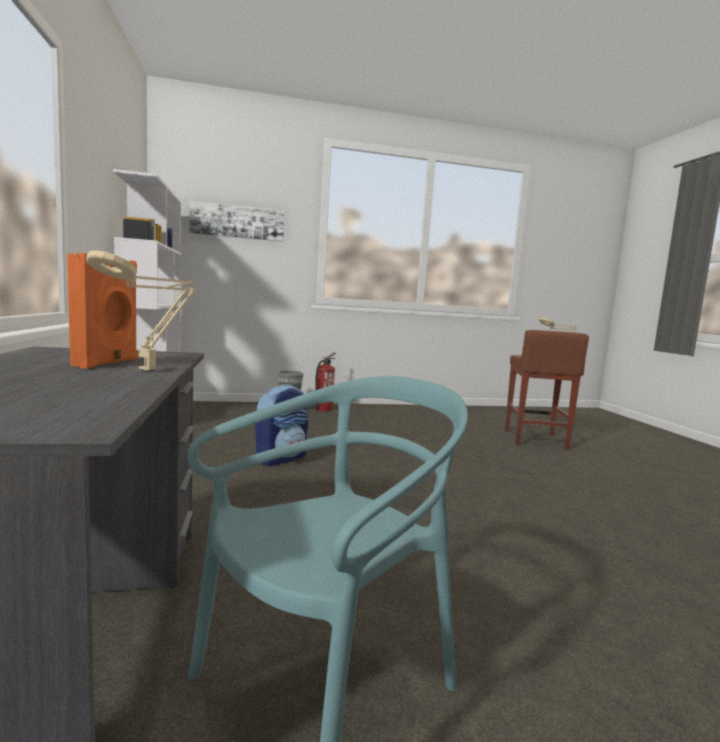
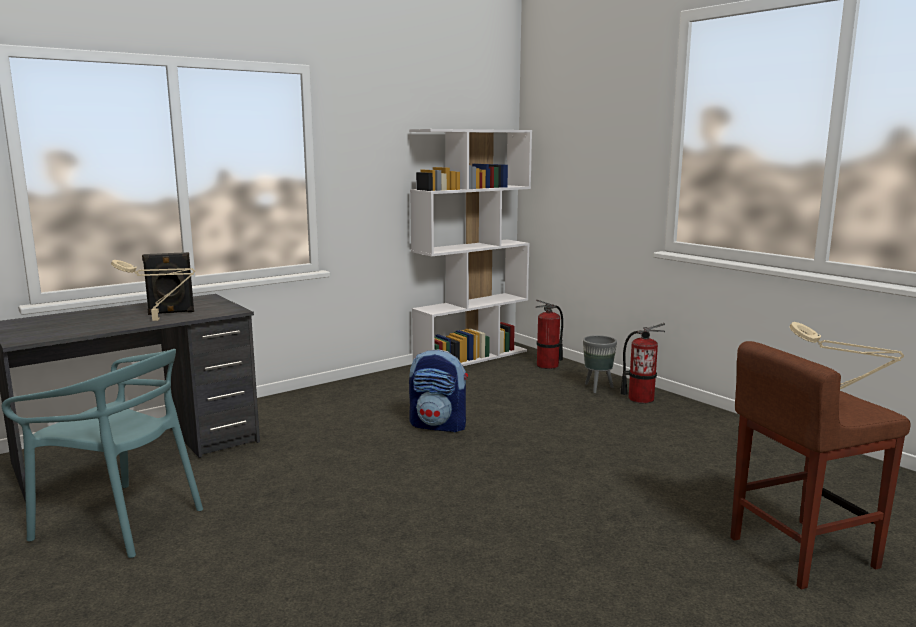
camera: 65 degrees right, 5 degrees up
orange speaker [67,253,138,369] -> black speaker [142,252,194,315]
picture [189,201,284,242] -> none
none -> fire extinguisher [535,300,563,369]

